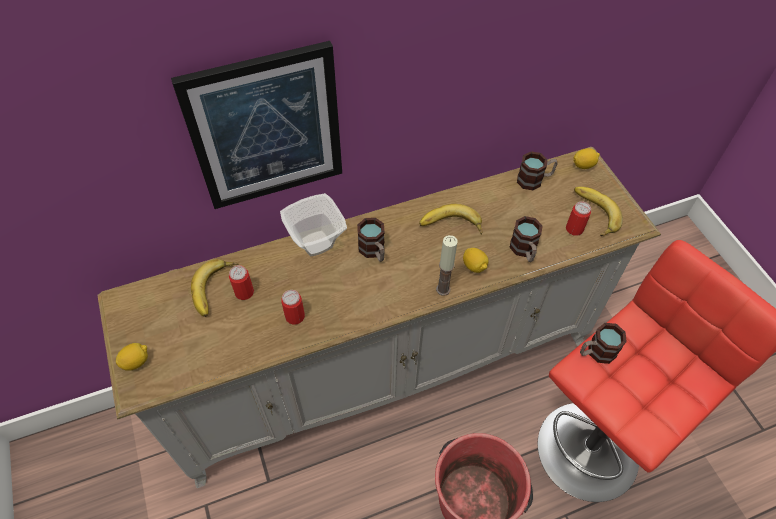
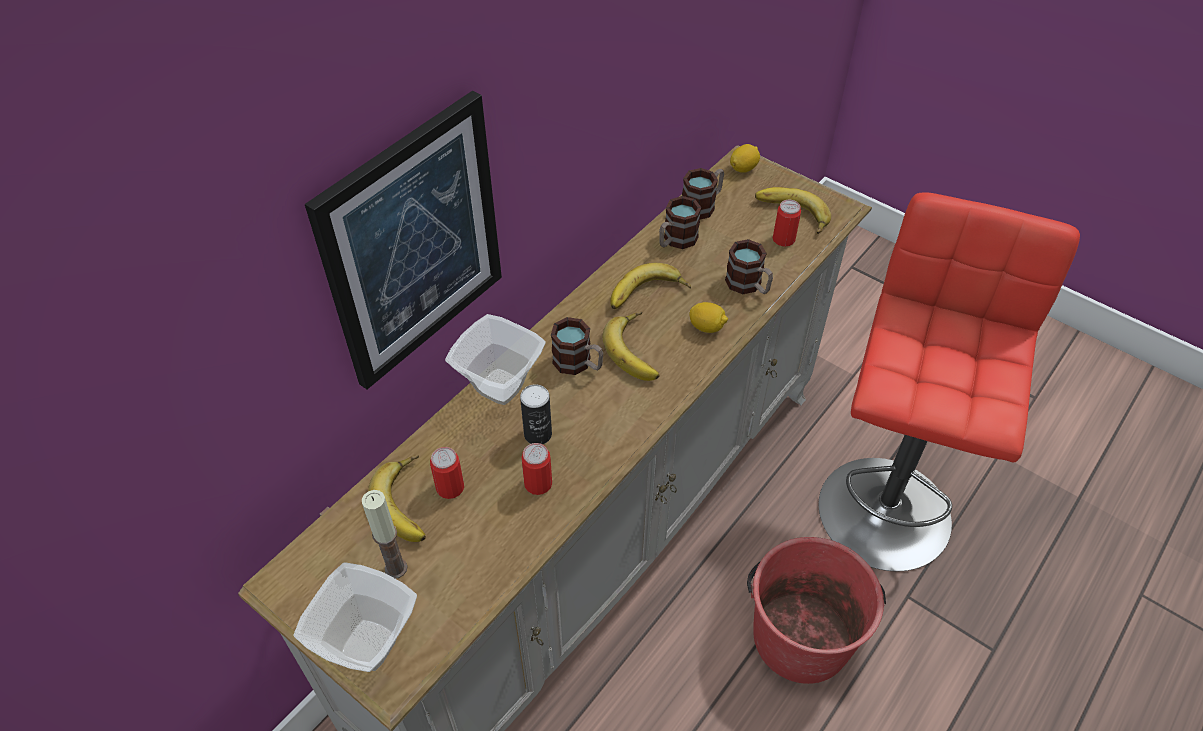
camera: 30 degrees left, 5 degrees down
lemon [116,343,148,371] -> bowl [293,562,417,672]
candle [436,235,457,296] -> candle moved to [362,490,408,578]
mug [580,323,627,364] -> mug moved to [659,196,702,249]
none -> can [520,384,552,445]
none -> banana [603,312,659,381]

